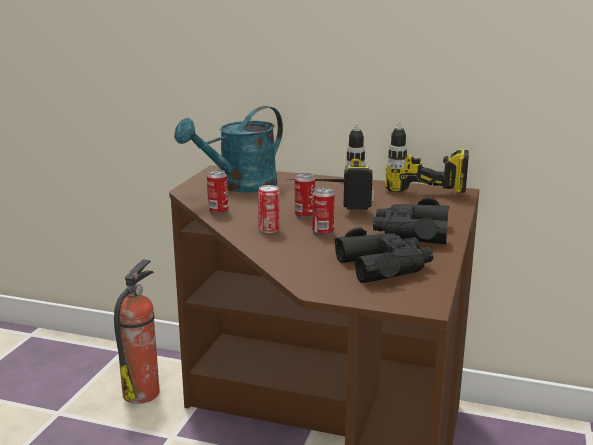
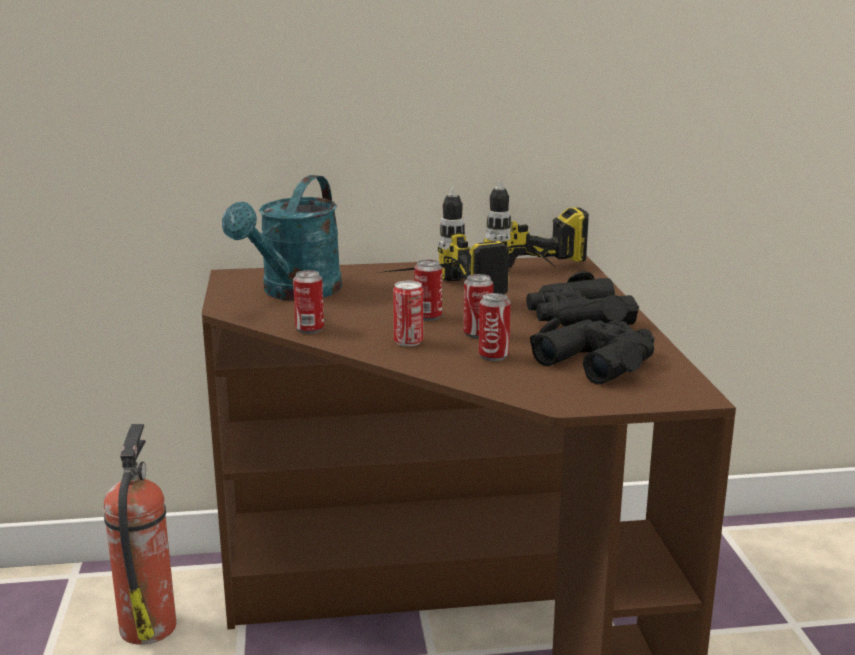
camera: 25 degrees left, 0 degrees up
none -> can [479,293,511,361]

